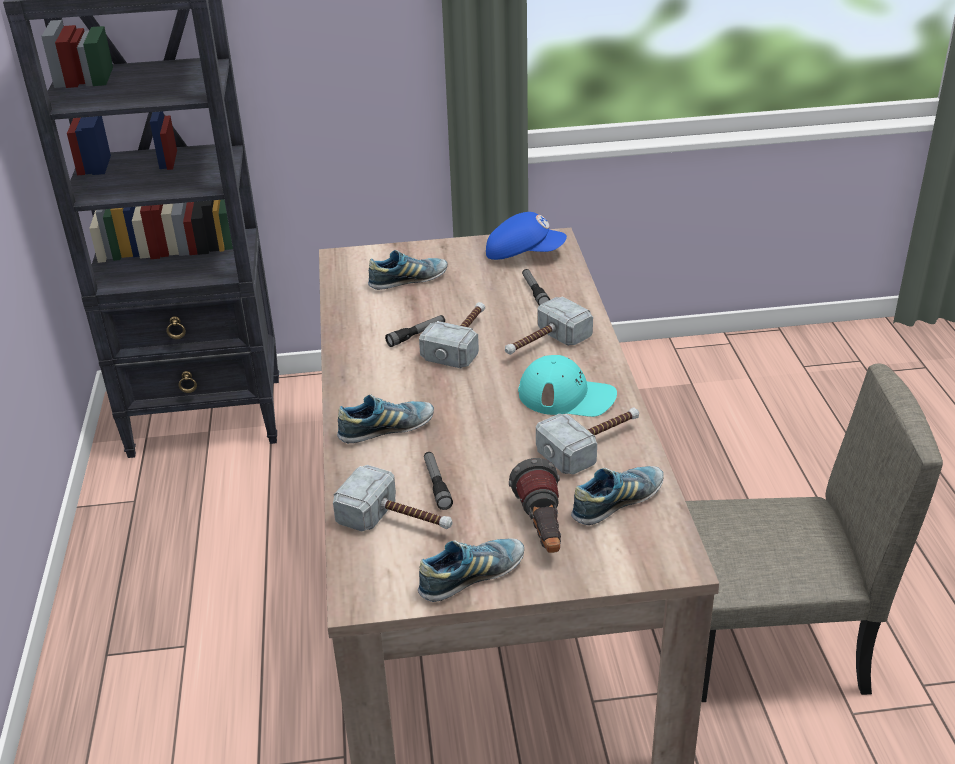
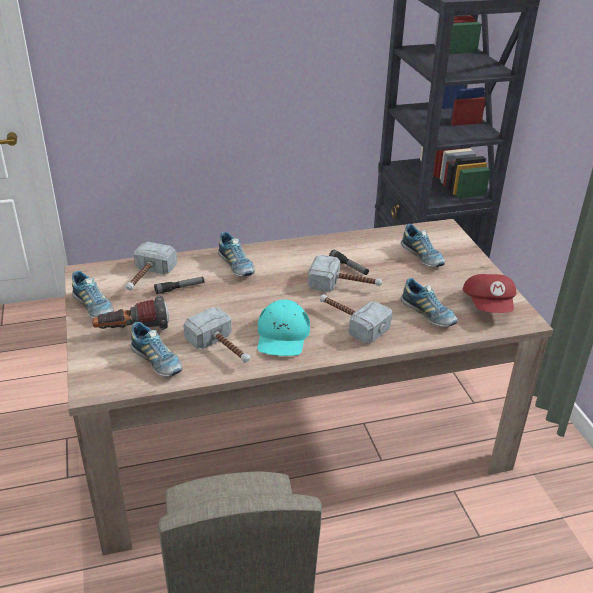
camera: 80 degrees right, 0 degrees up
blue cap [486,212,567,260] -> red cap [463,274,517,313]
flashlight [522,269,550,305] -> shoe [401,278,458,327]

